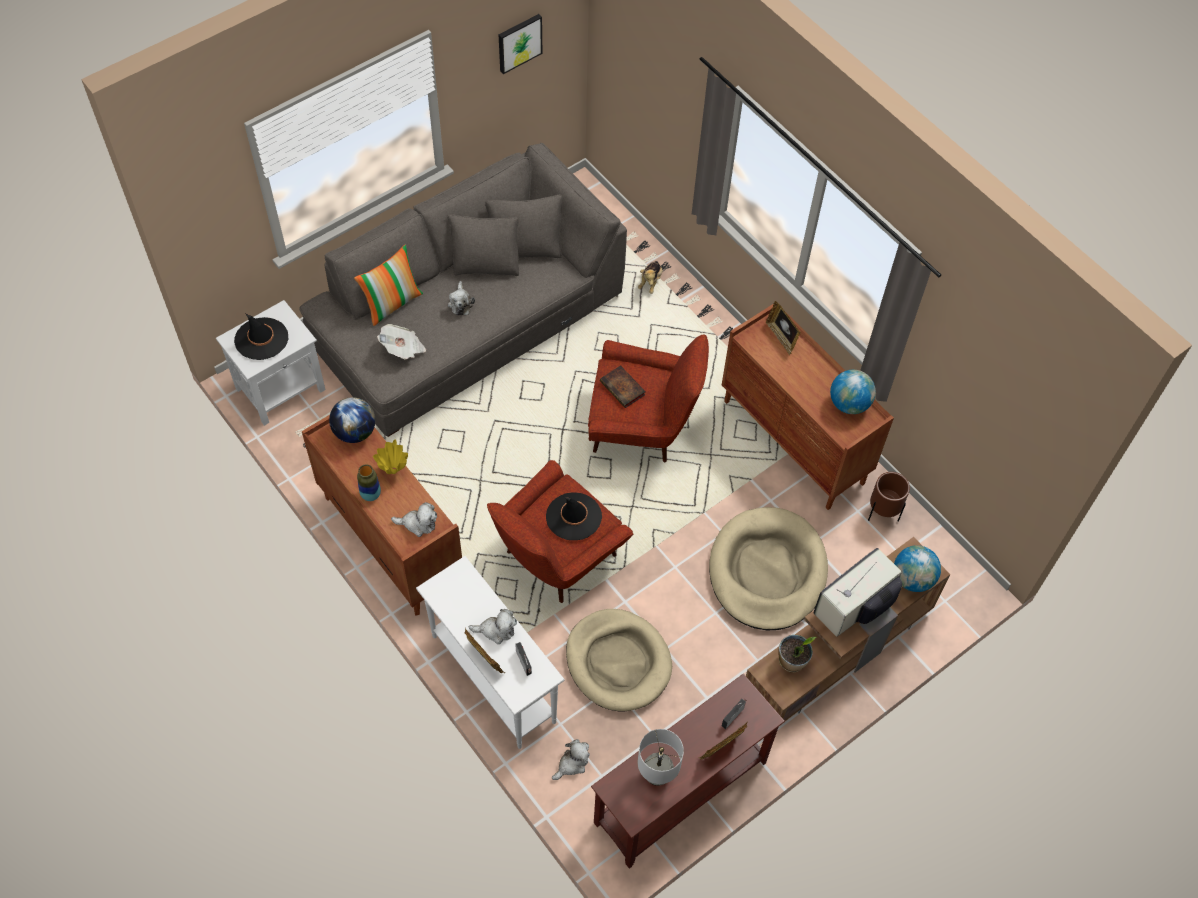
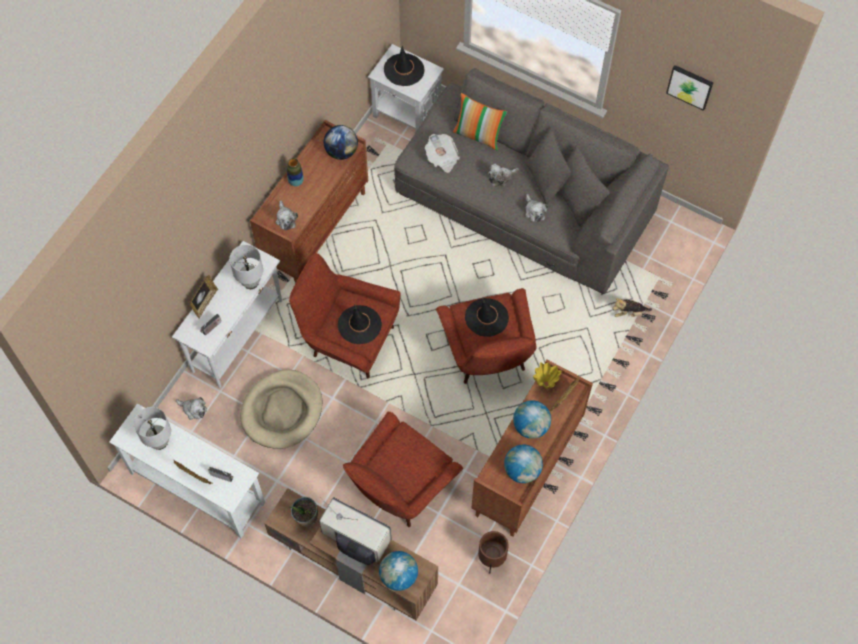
camera: 70 degrees right, 5 degrees up
yellow vase [373,440,408,474] -> yellow vase moved to [533,362,562,389]
plush toy [469,609,517,644] -> plush toy moved to [525,194,548,223]
brown console table [591,674,785,869] -> white console table [109,403,265,538]
book [600,365,646,408] -> black hat [465,298,509,337]
beige dog bed [709,507,828,631] -> red armchair [343,412,463,527]
none -> white table lamp [229,245,263,289]
none -> globe [513,400,551,439]

